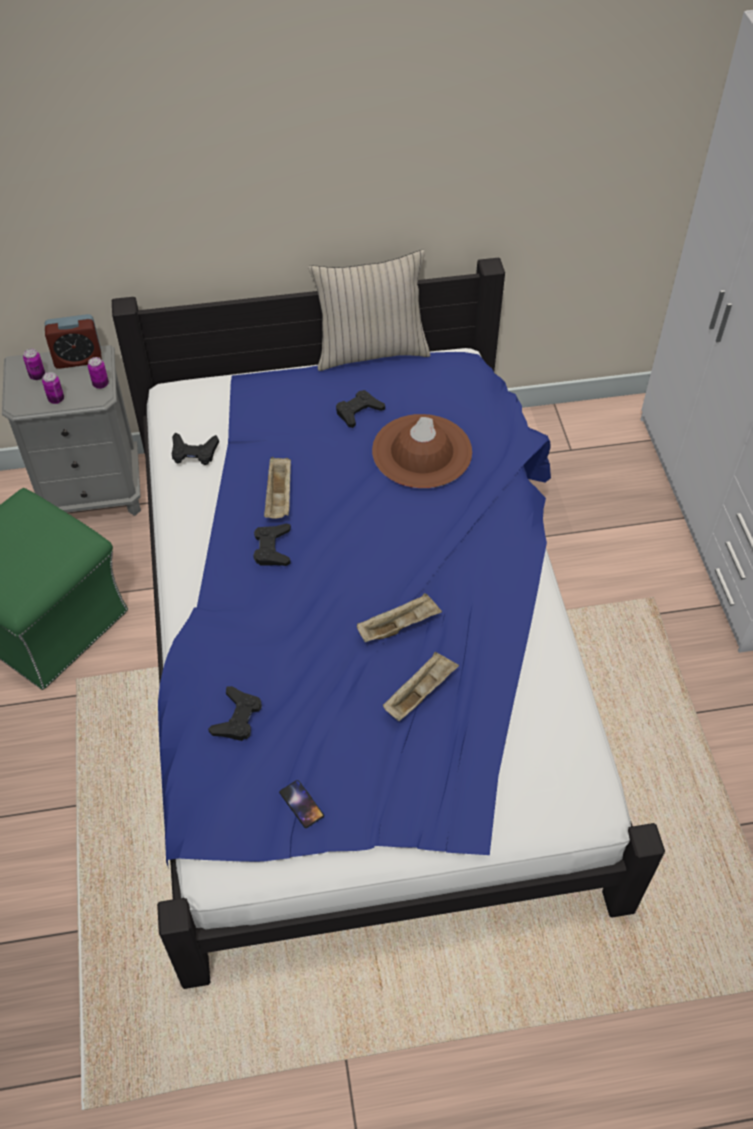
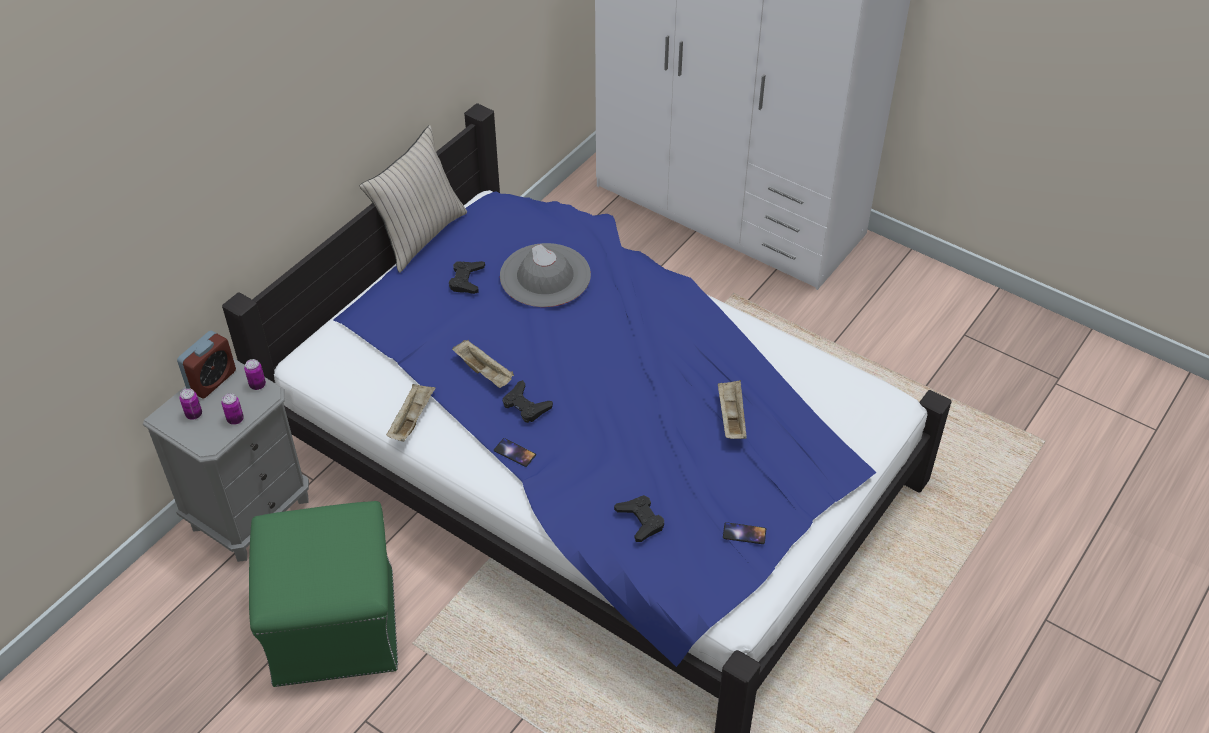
camera: 45 degrees left, 5 degrees down
black game controller [172,433,219,465] -> none
beige tray [357,593,442,642] -> beige tray moved to [386,384,436,442]
brown hat [372,414,472,488] -> grey hat [500,243,591,307]
none -> phone [494,438,536,467]

